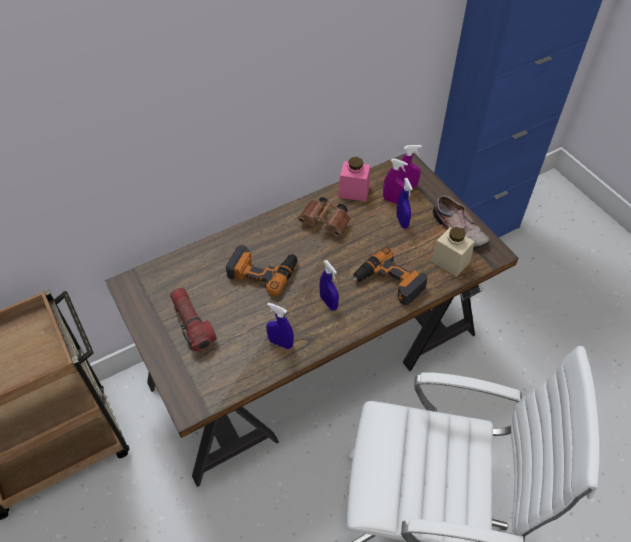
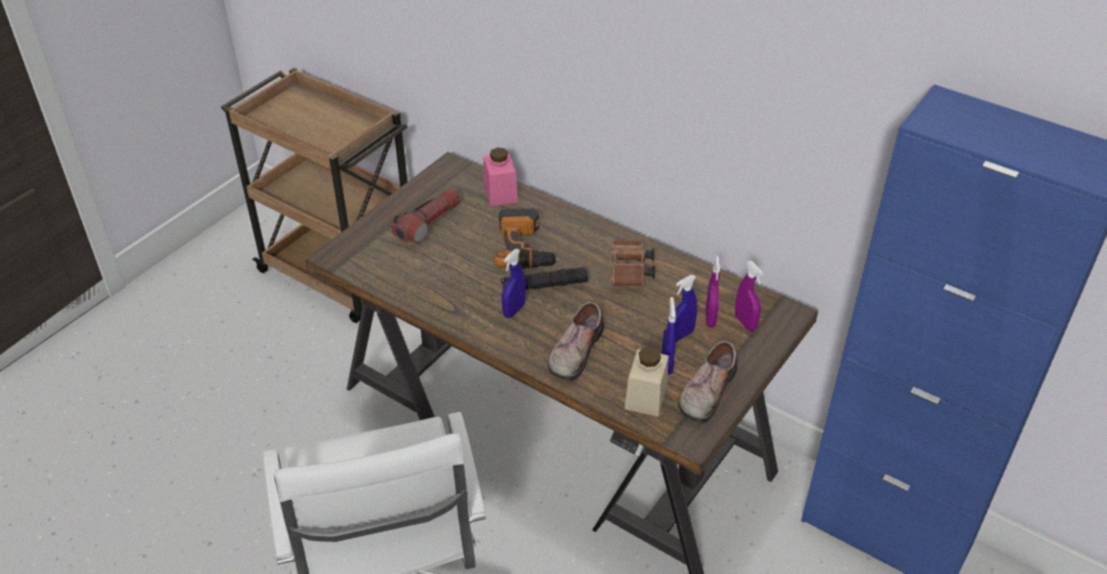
camera: 65 degrees right, 10 degrees down
blue spray bottle [266,302,294,349] -> blue spray bottle moved to [662,297,676,374]
pink jar [338,157,370,201] -> pink jar moved to [483,148,518,206]
power drill [353,247,428,305] -> shoe [547,302,604,381]
none -> black flashlight [501,267,588,290]

